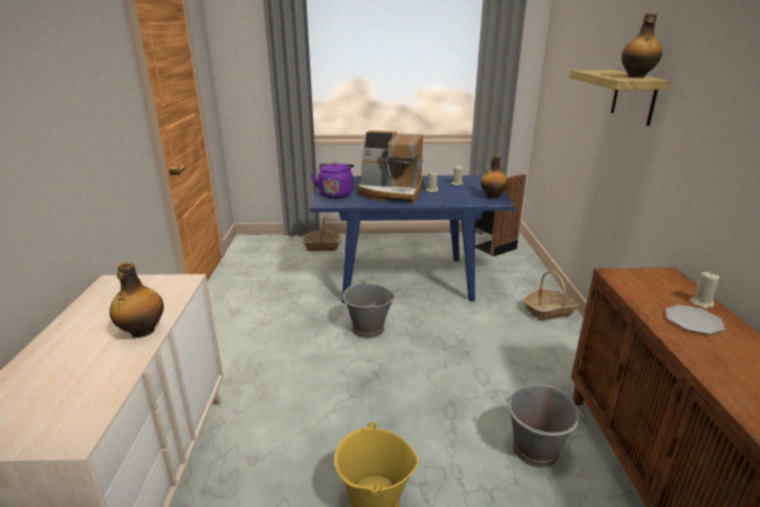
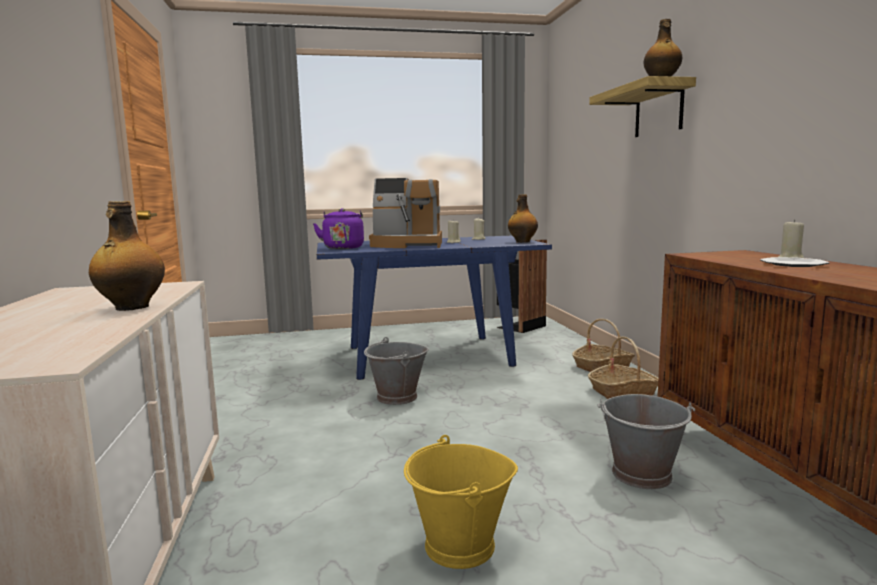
camera: 10 degrees left, 15 degrees down
basket [303,215,342,251] -> basket moved to [588,336,658,399]

